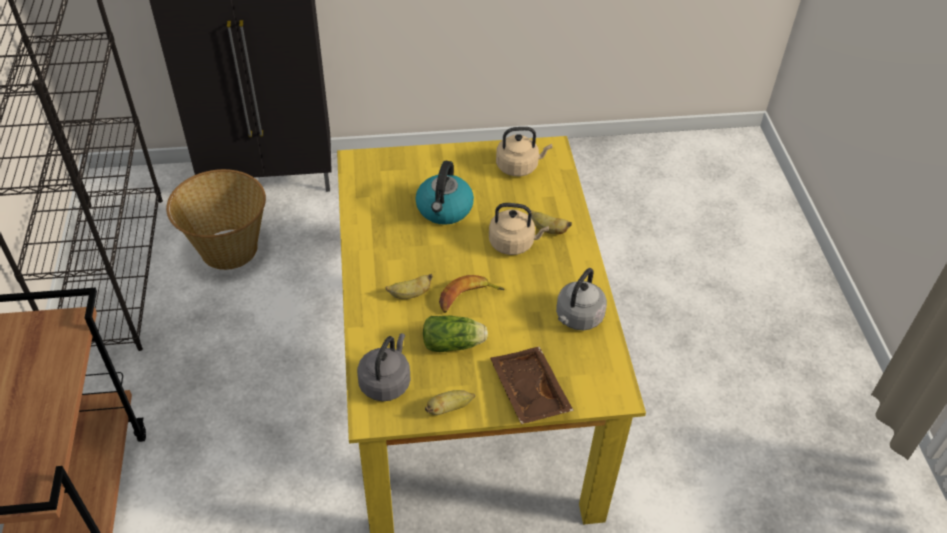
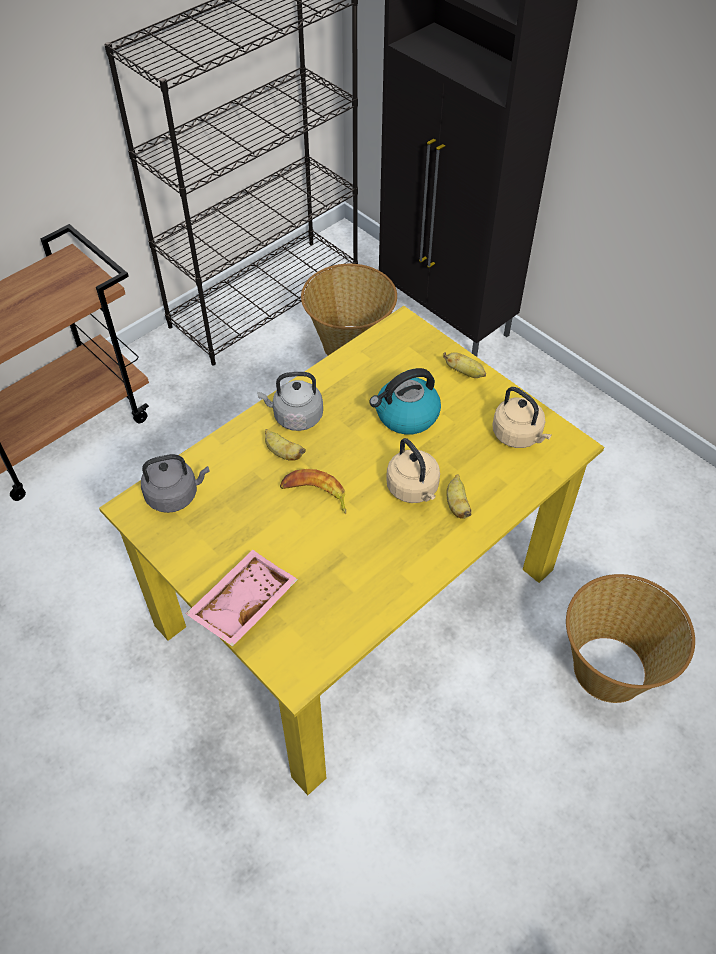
camera: 55 degrees right, 5 degrees up
lettuce [423,316,488,352] -> none
banana [425,390,475,415] -> banana moved to [443,352,486,378]
brown tray [490,347,574,424] -> pink tray [186,549,298,647]
grey kettle [556,268,607,330] -> grey kettle moved to [257,372,323,431]
none -> basket [566,574,695,703]

